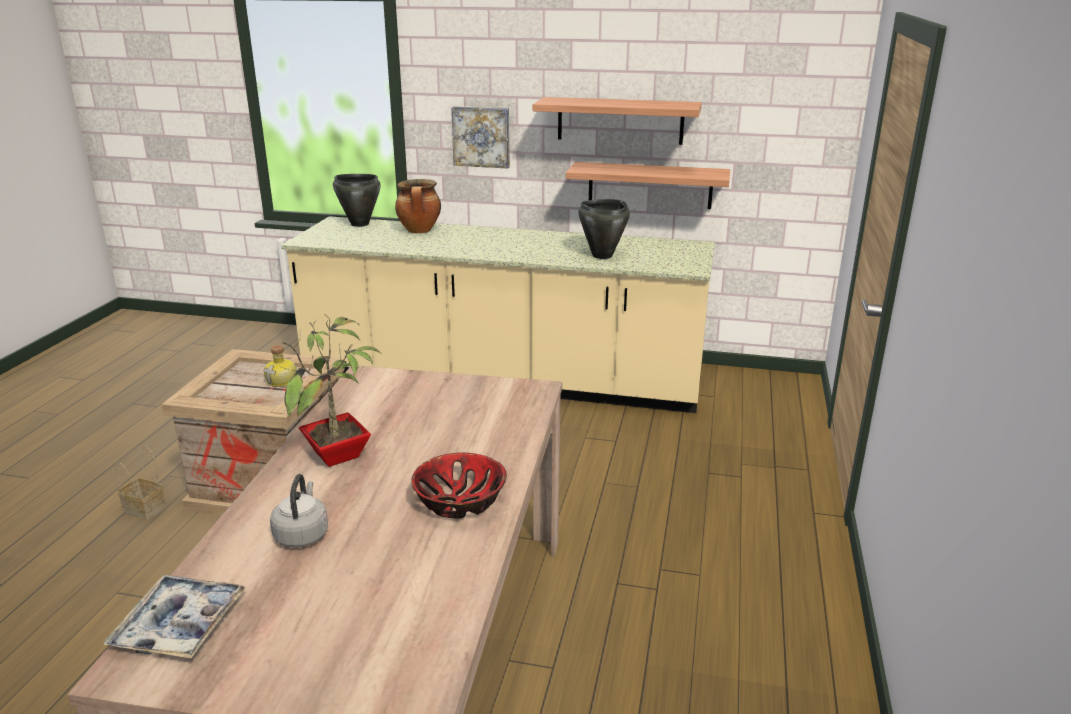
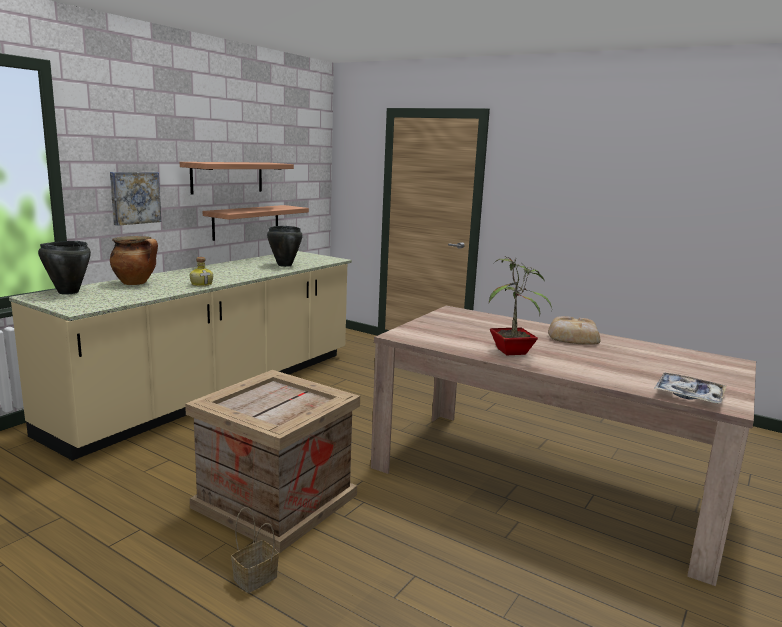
camera: 70 degrees left, 10 degrees down
bottle [264,345,297,387] -> bottle moved to [190,257,213,286]
grey kettle [270,474,328,548] -> none
bowl [411,452,507,518] -> bread [548,316,601,345]

